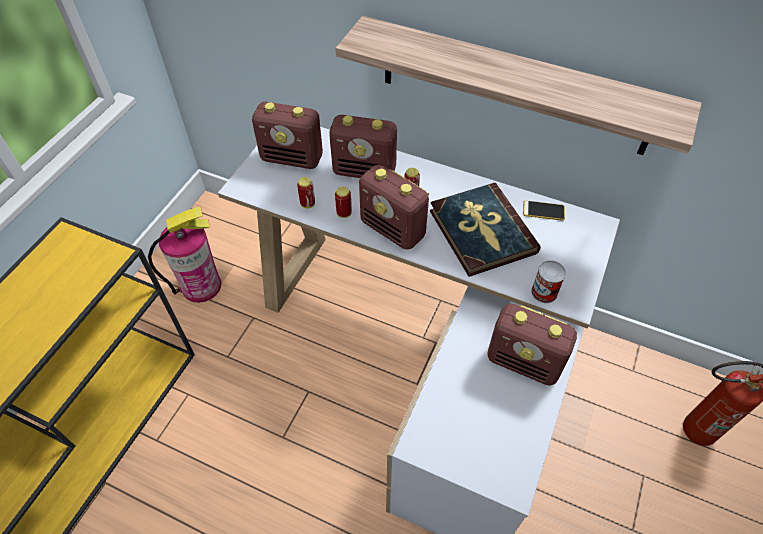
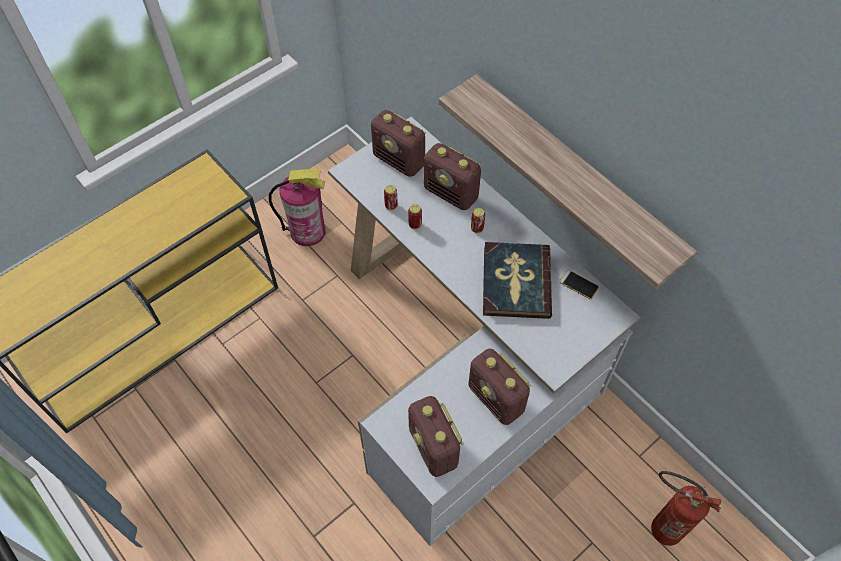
camera: 25 degrees right, 5 degrees up
radio [359,165,429,250] -> radio moved to [408,396,464,477]
can [531,260,566,303] -> none

